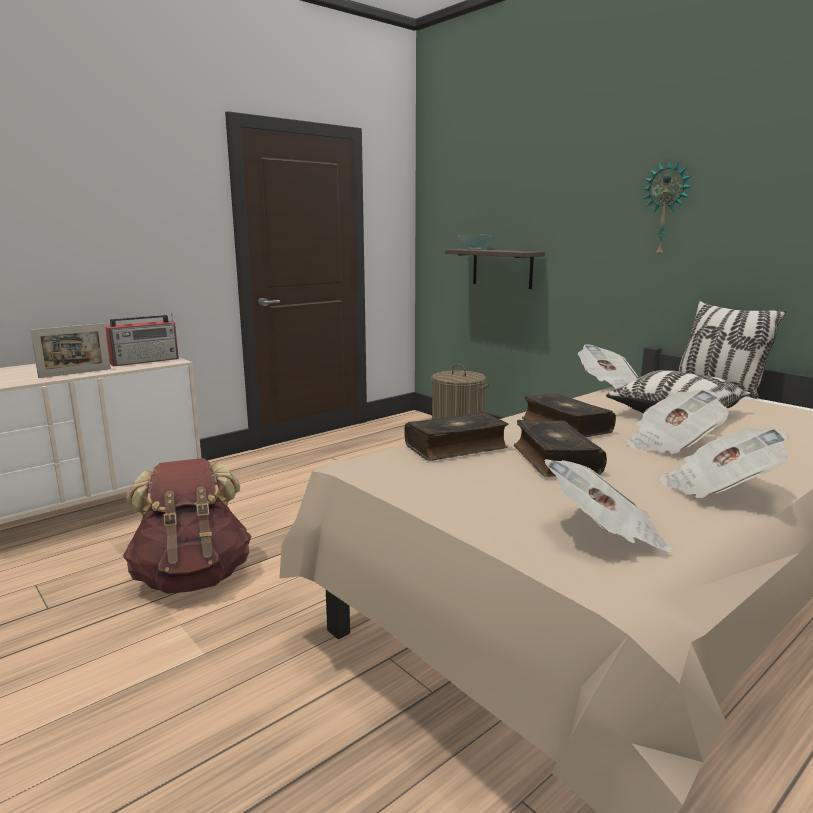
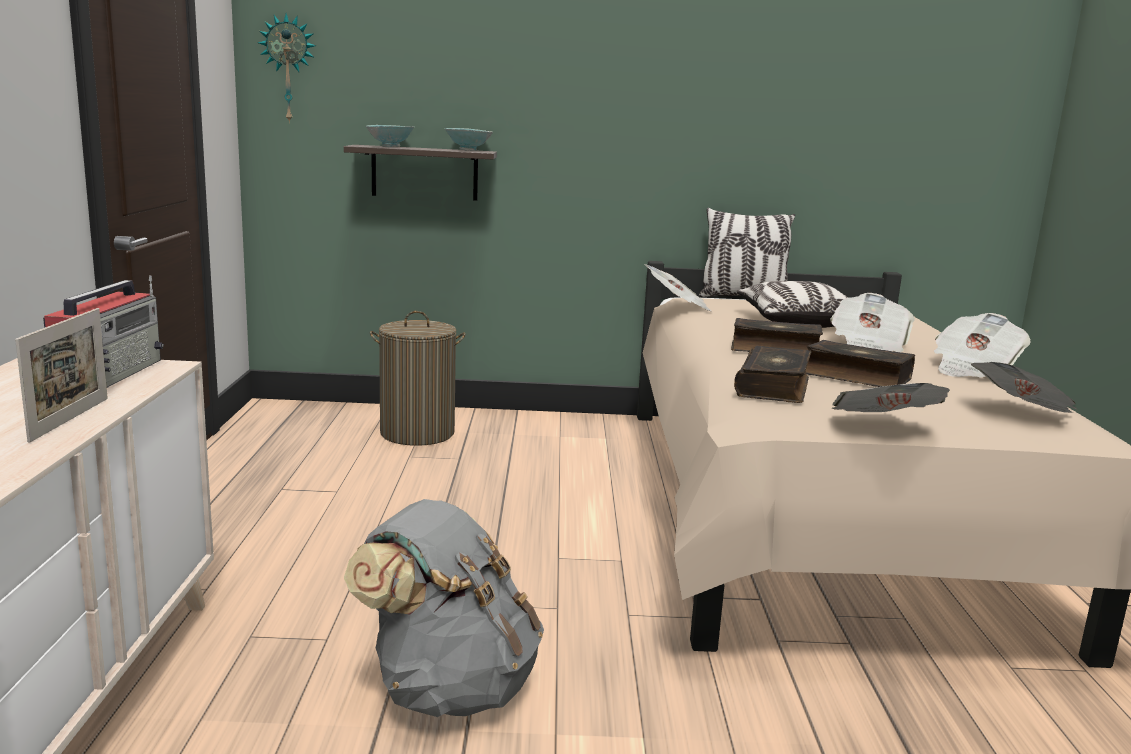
camera: 50 degrees left, 0 degrees up
brown backpack [123,458,251,594] -> grey backpack [344,499,544,717]
wall clock [643,160,692,256] -> wall clock moved to [258,13,316,124]
none -> bowl [445,128,493,151]
none -> newspaper [832,383,950,412]

